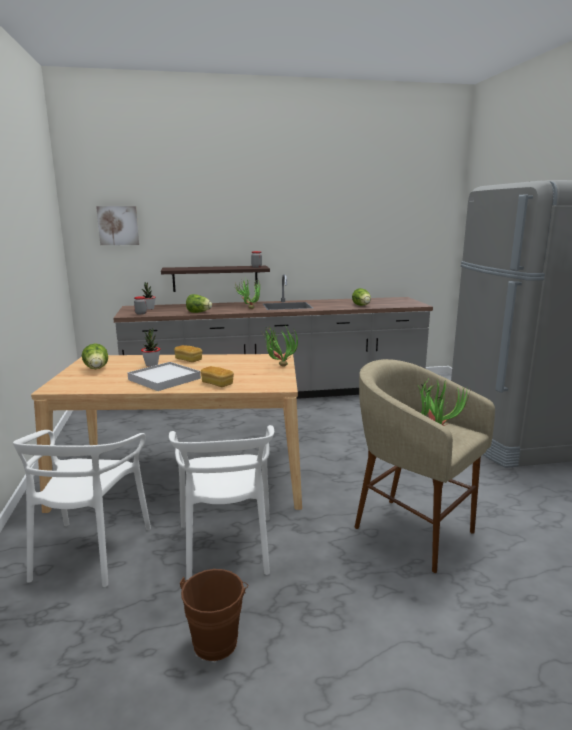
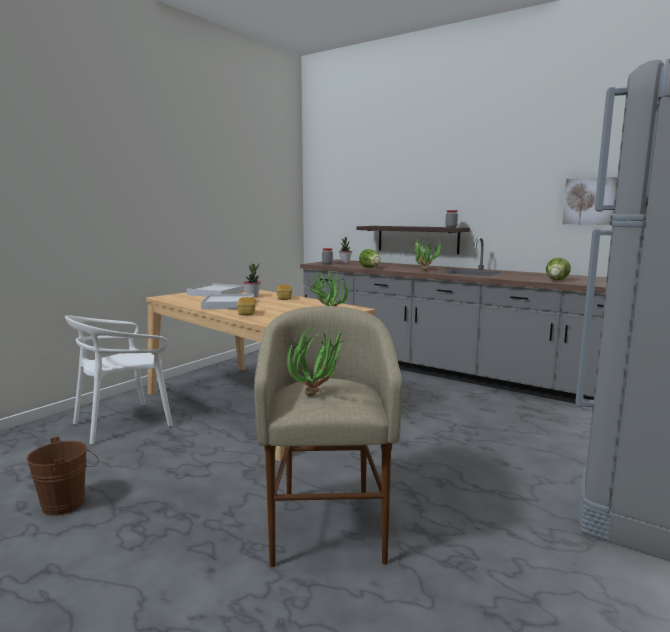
camera: 45 degrees right, 5 degrees down
lettuce [82,343,108,369] -> white tray [187,283,245,296]
picture [96,206,139,245] -> picture moved to [562,177,617,225]
white chair [169,425,274,580] -> none

